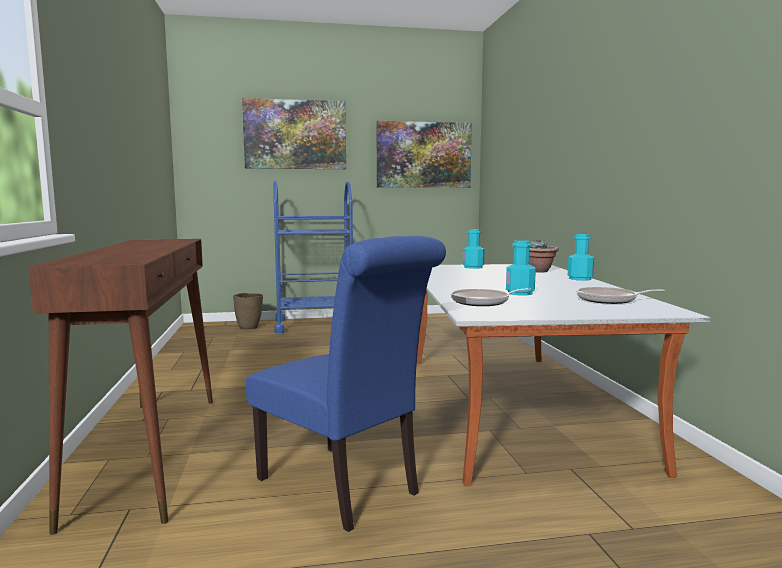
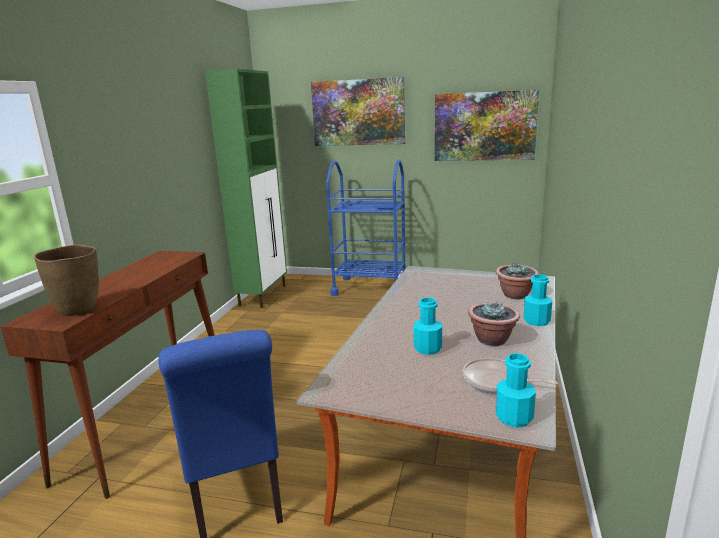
camera: 25 degrees right, 10 degrees up
brown vase [233,293,263,329] -> brown vase moved to [34,245,99,316]
frying pan [451,288,531,306] -> none
turquoise bottle [463,229,485,269] -> turquoise bottle moved to [496,353,536,427]
none -> green cabinet [205,69,287,308]
none -> potted plant [468,301,520,346]

